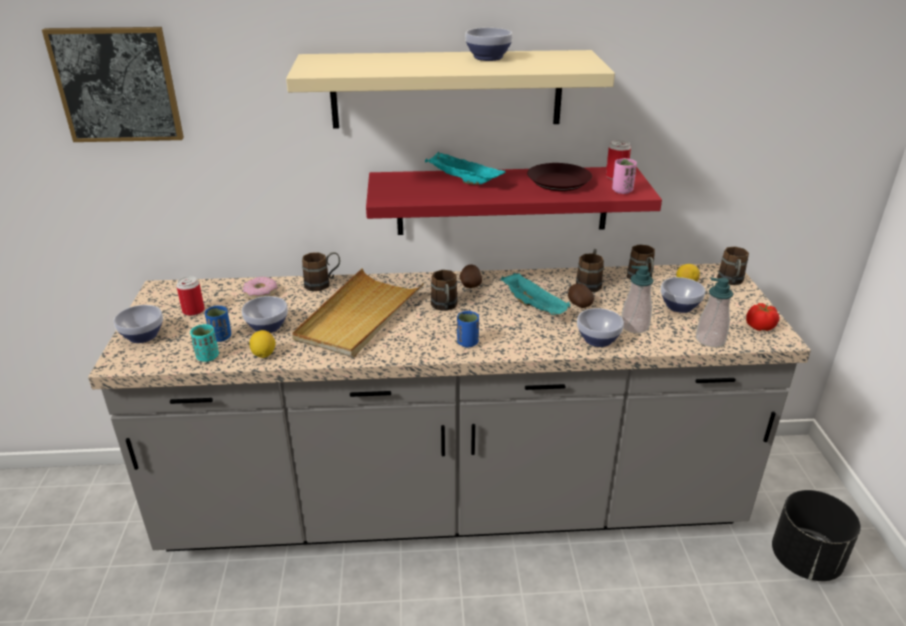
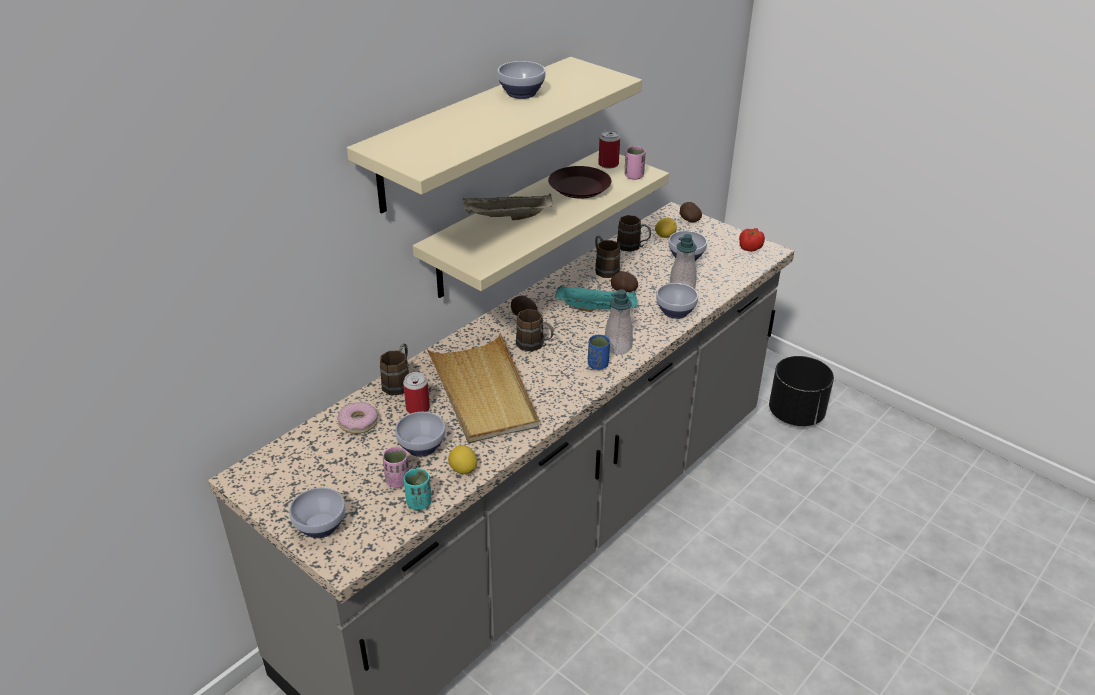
camera: 45 degrees left, 5 degrees up
picture [42,27,184,142] -> none
can [176,276,205,316] -> can moved to [403,372,430,414]
blue cup [205,306,231,342] -> pink cup [383,447,409,487]
red shelf [366,167,662,235] -> beige shelf [413,151,669,298]
turquoise tray [425,151,505,185] -> beige tray [463,194,553,220]
soap dispenser [696,278,733,347] -> soap dispenser moved to [605,289,633,354]
brown mug [717,247,749,285] -> potato [680,202,702,223]

